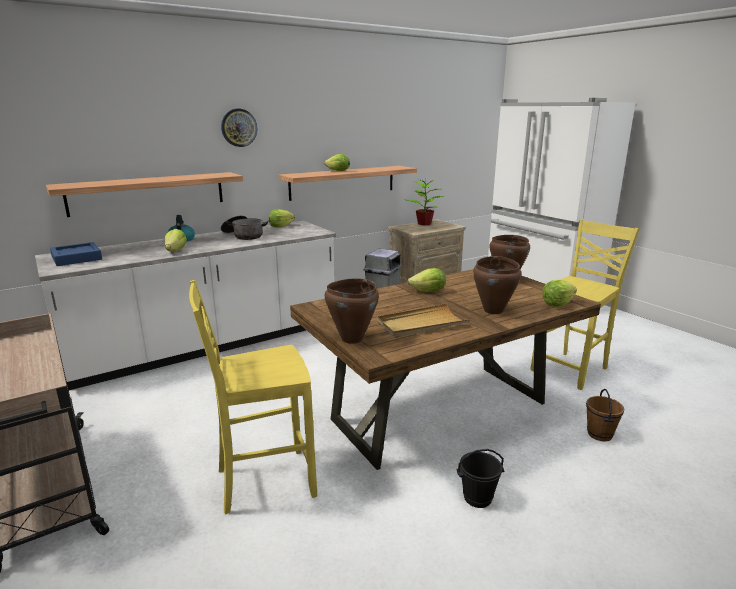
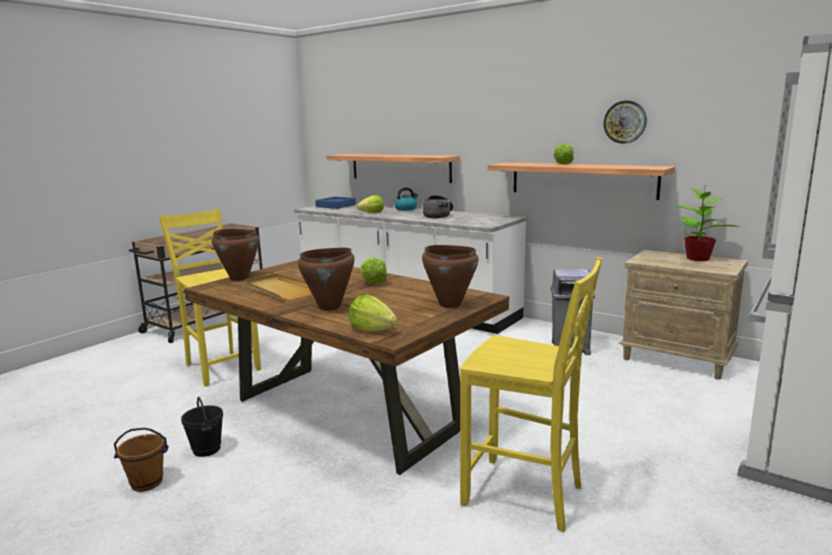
camera: 70 degrees right, 5 degrees down
wall clock [221,109,257,147] -> wall clock moved to [603,100,647,144]
lettuce [269,209,295,227] -> none
brown bucket [586,389,625,441] -> brown bucket moved to [114,428,168,492]

